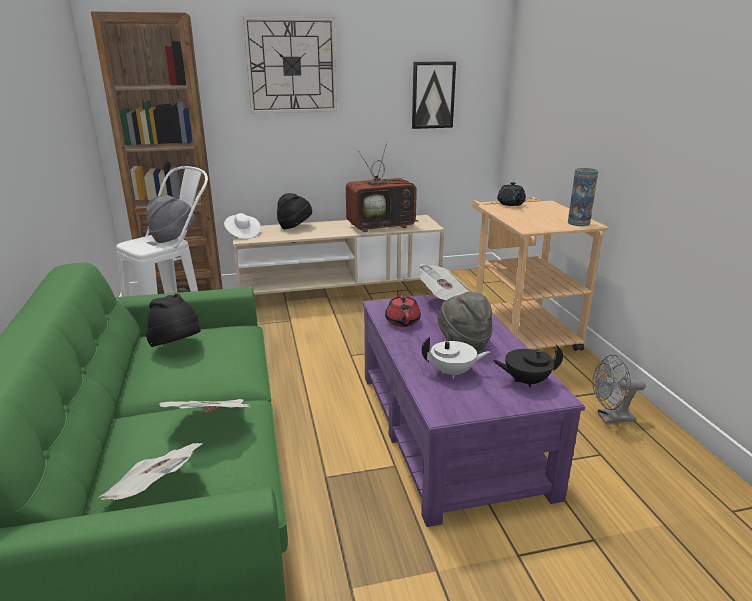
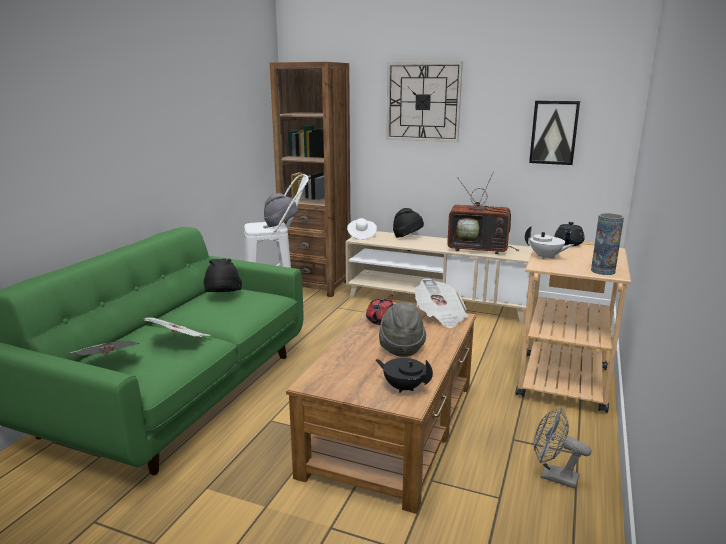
camera: 35 degrees right, 5 degrees down
purple coffee table [362,291,585,527] -> brown coffee table [286,302,476,514]
white teapot [422,337,490,379] -> white teapot moved to [525,226,574,259]

